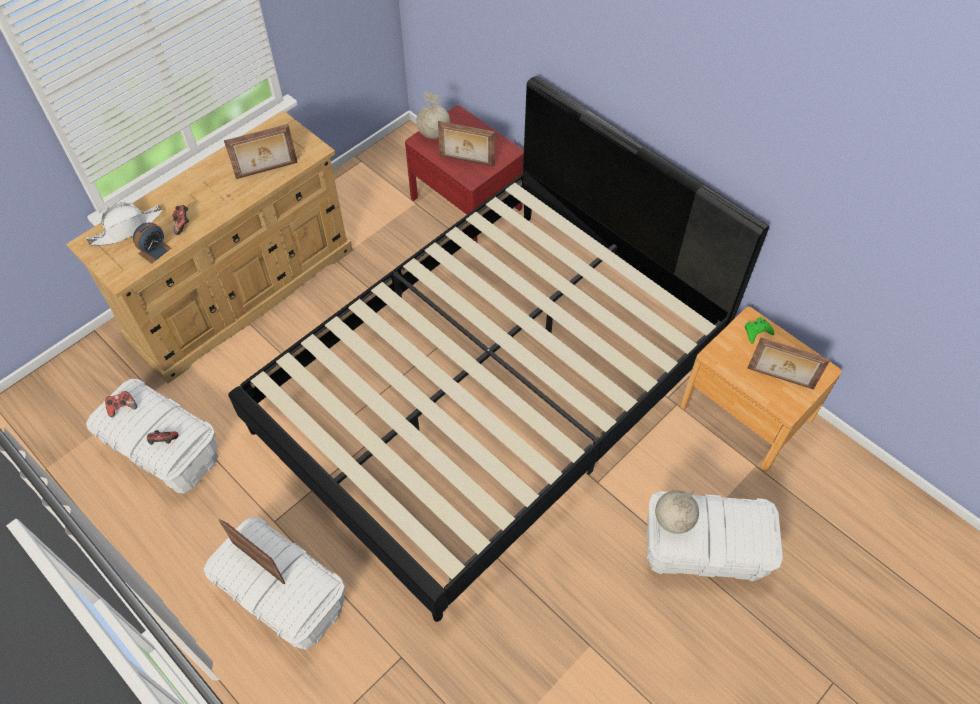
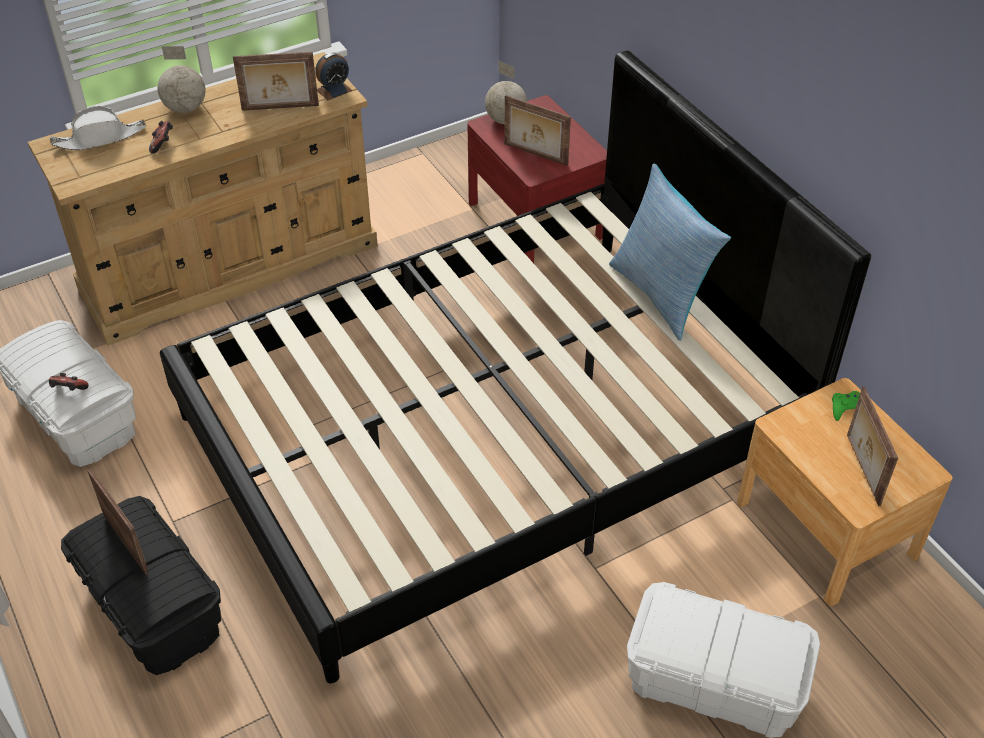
camera: 15 degrees right, 10 degrees down
game controller [105,391,137,417] -> none
alarm clock [133,222,171,264] -> alarm clock moved to [315,52,353,100]
white storage box [204,517,345,650] -> black storage box [61,496,221,675]
globe [655,490,699,534] -> globe moved to [158,46,206,113]
picture frame [747,338,830,390] -> picture frame turned 45 degrees clockwise [847,386,898,506]
none -> pillow [609,164,731,341]

